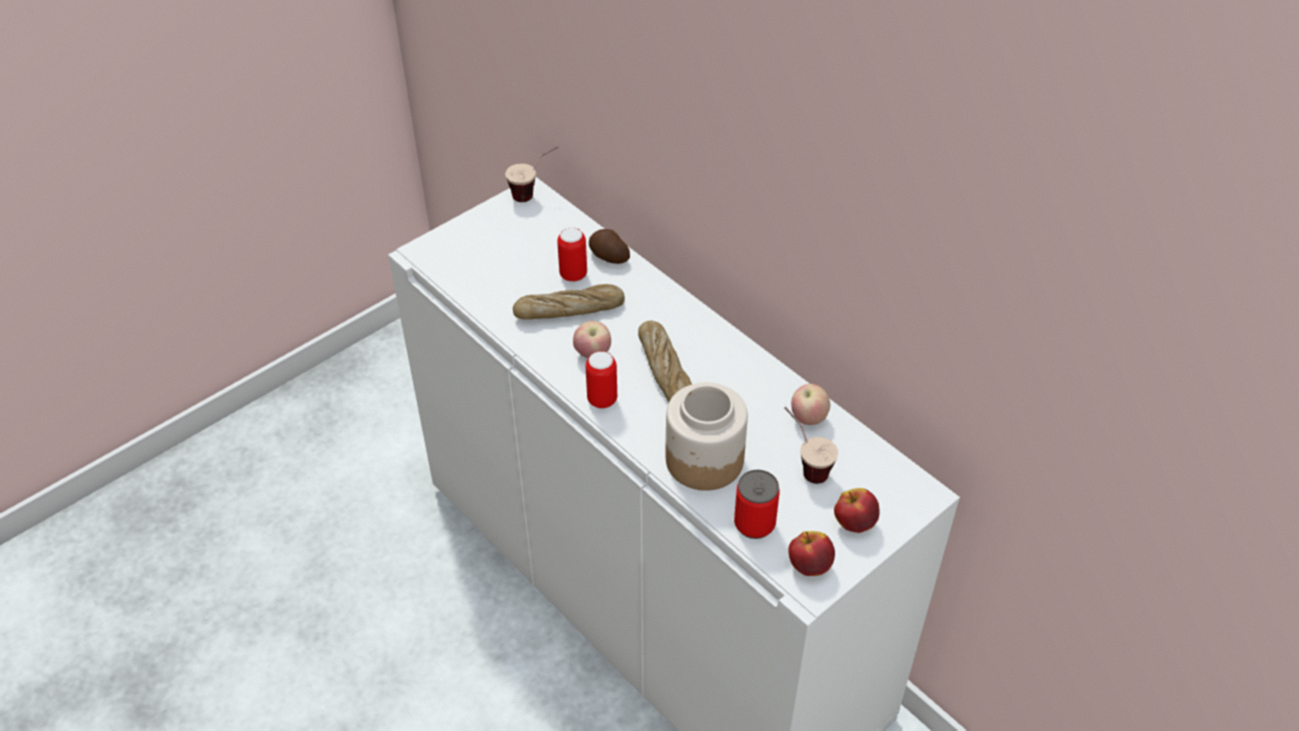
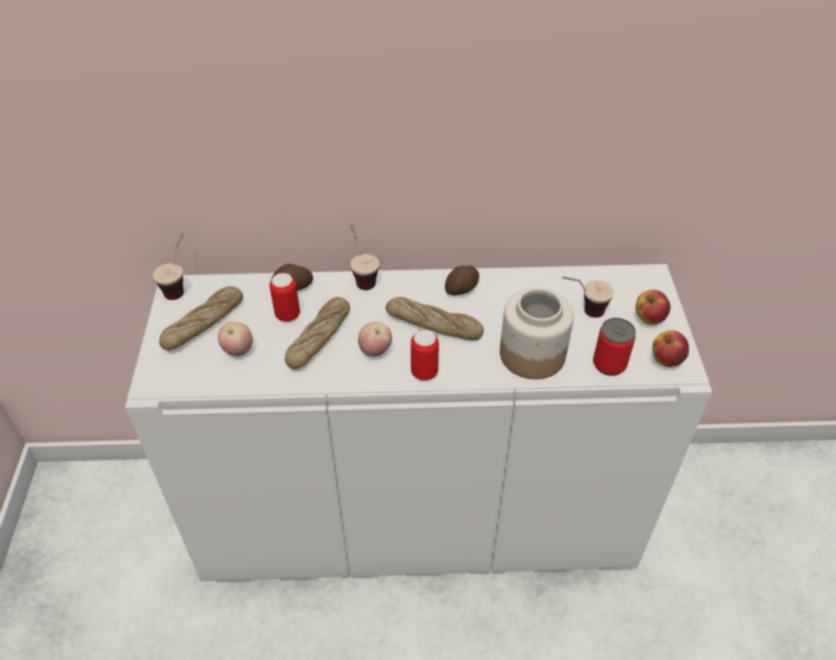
camera: 50 degrees left, 0 degrees up
apple [791,384,830,425] -> apple moved to [218,321,253,356]
none -> bread [159,286,243,350]
none -> cup [350,225,379,290]
none -> potato [445,266,479,296]

